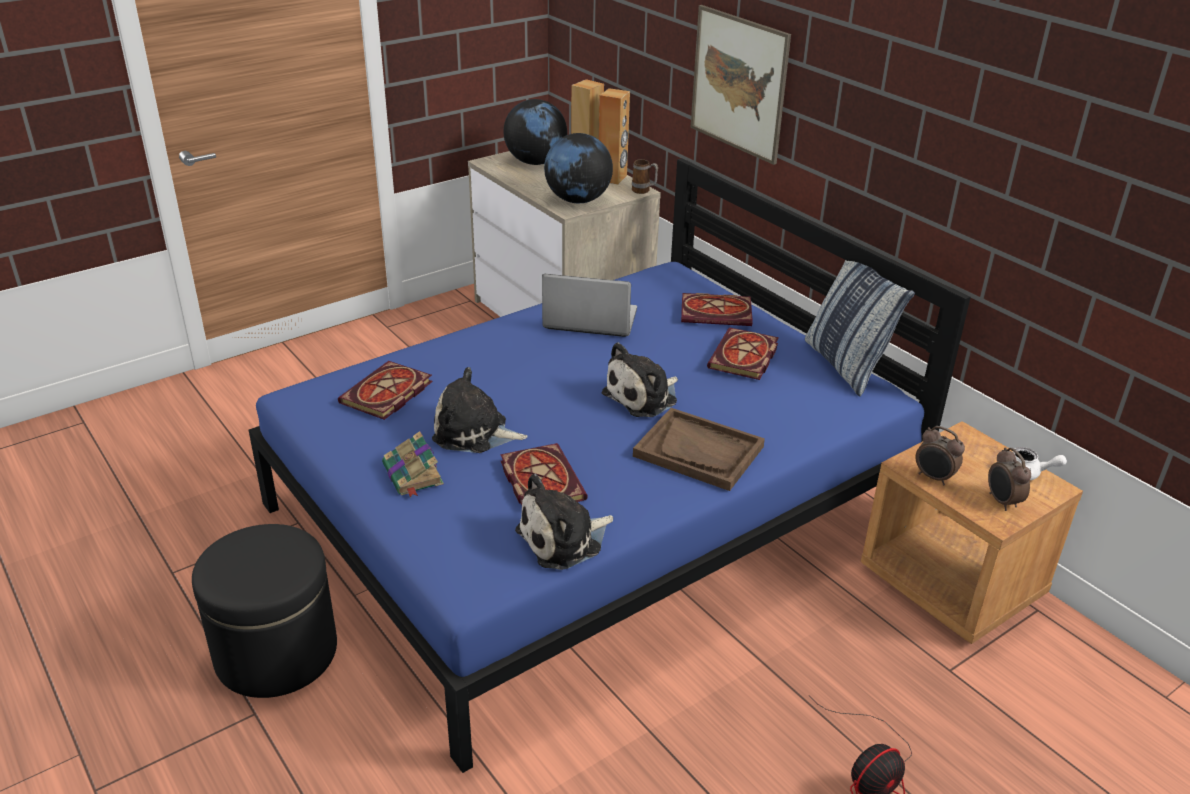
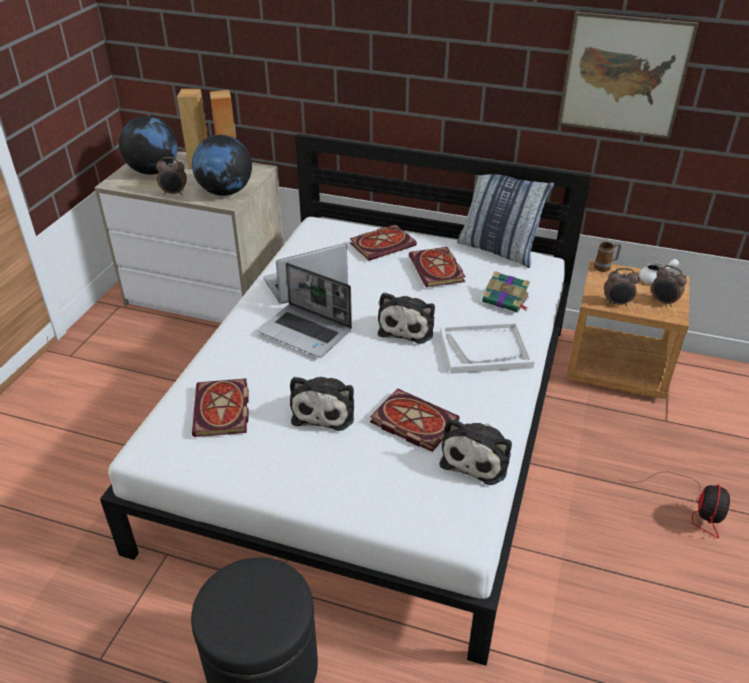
camera: 35 degrees left, 5 degrees up
blue bed [249,158,971,773] -> white bed [100,134,591,666]
book [382,431,444,498] -> book moved to [482,271,530,313]
plush toy [432,367,528,453] -> plush toy turned 60 degrees counterclockwise [290,377,354,431]
mug [632,159,658,194] -> mug moved to [594,242,621,272]
brown tray [633,408,765,491] -> white tray [440,322,535,374]
picture [690,5,791,165] -> picture moved to [558,11,699,139]
none -> alarm clock [156,157,187,195]
none -> laptop [258,263,352,358]

